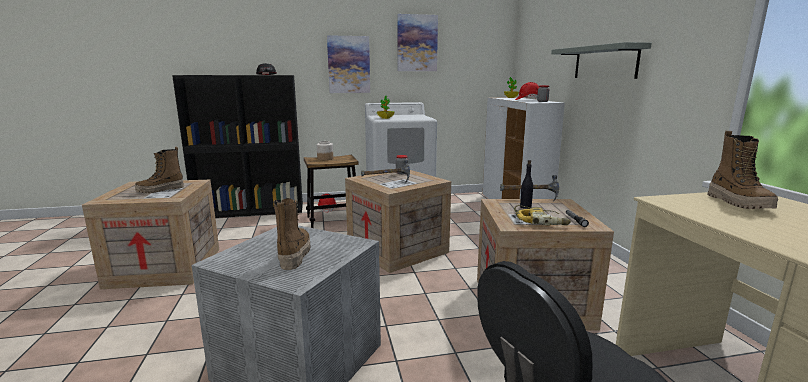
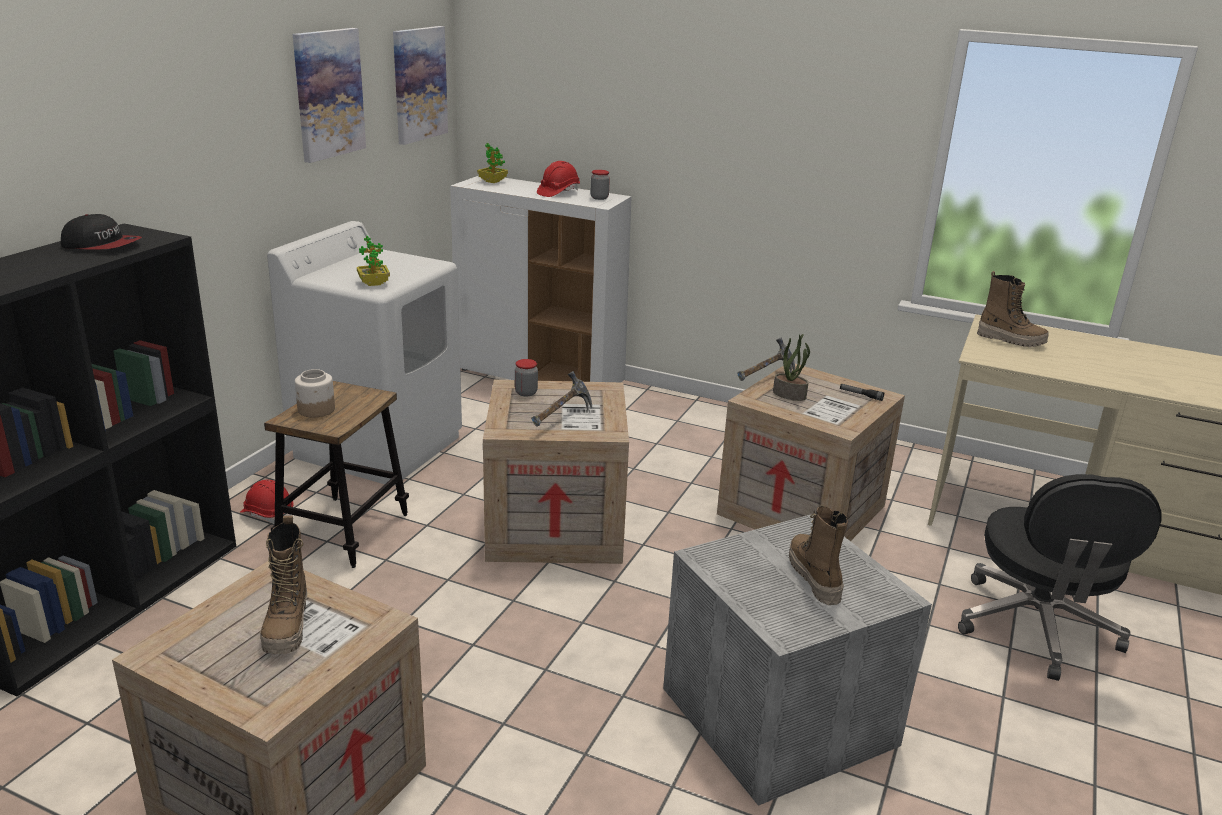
camera: 55 degrees left, 10 degrees up
boot [274,198,311,270] -> boot turned 45 degrees clockwise [789,506,848,605]
picture [327,35,370,93] -> picture moved to [393,26,448,145]
power drill [514,205,571,226] -> none
black bottle [520,160,533,209] -> potted plant [773,334,810,401]
grey shelf [551,42,652,79] -> none

